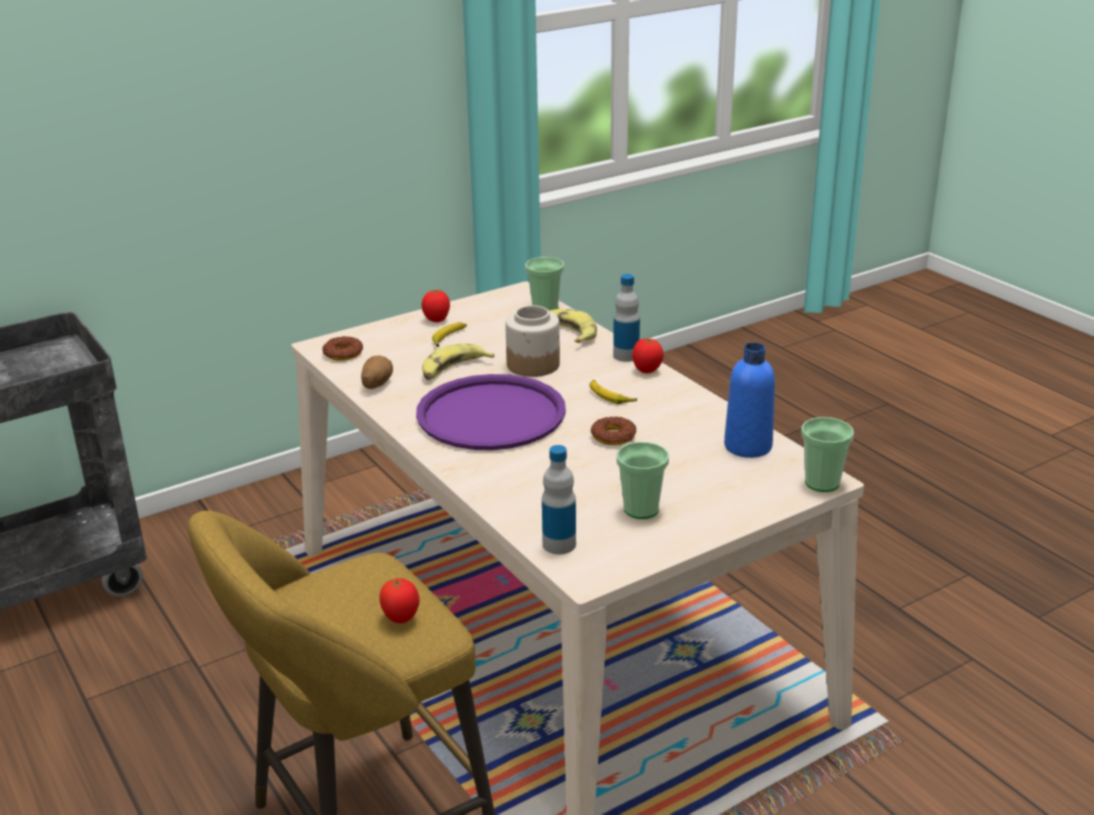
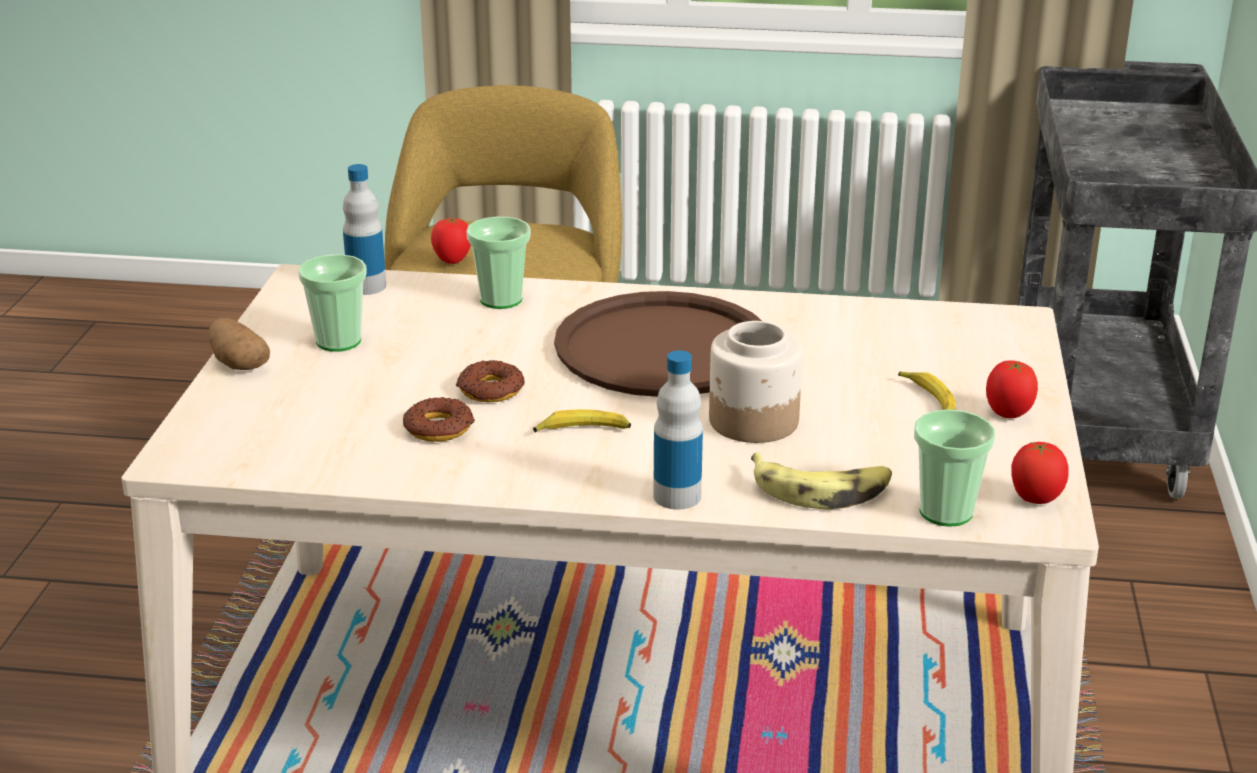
camera: 130 degrees right, 0 degrees up
donut [322,336,363,361] -> donut moved to [403,397,475,442]
potato [361,355,393,389] -> potato moved to [209,318,270,370]
purple tray [416,374,566,450] -> brown tray [554,291,762,397]
banana [422,344,494,380] -> none
tomato [632,338,664,373] -> tomato moved to [1011,441,1069,504]
blue bottle [724,342,775,458] -> none
cup [801,417,854,492] -> cup moved to [466,217,531,309]

